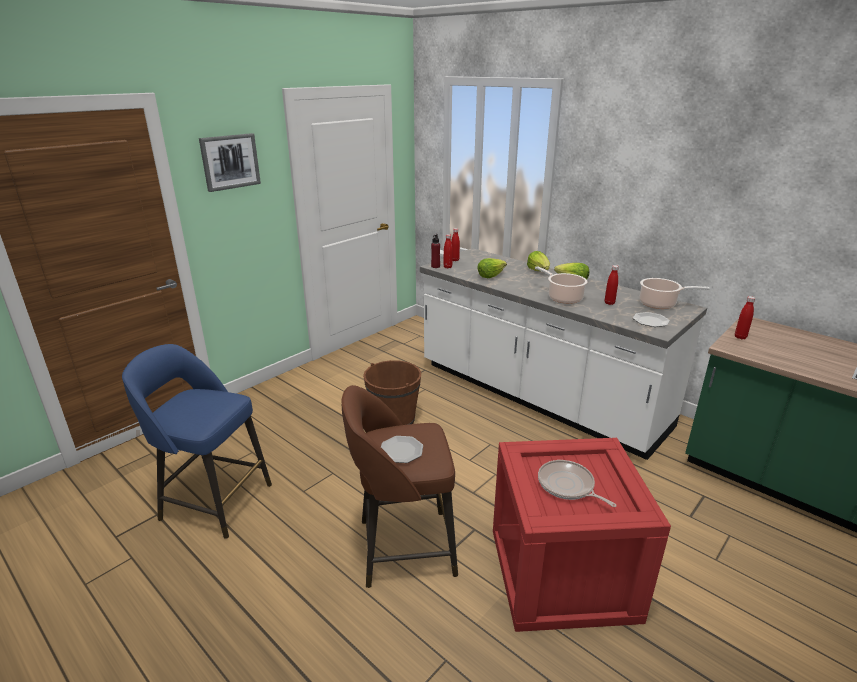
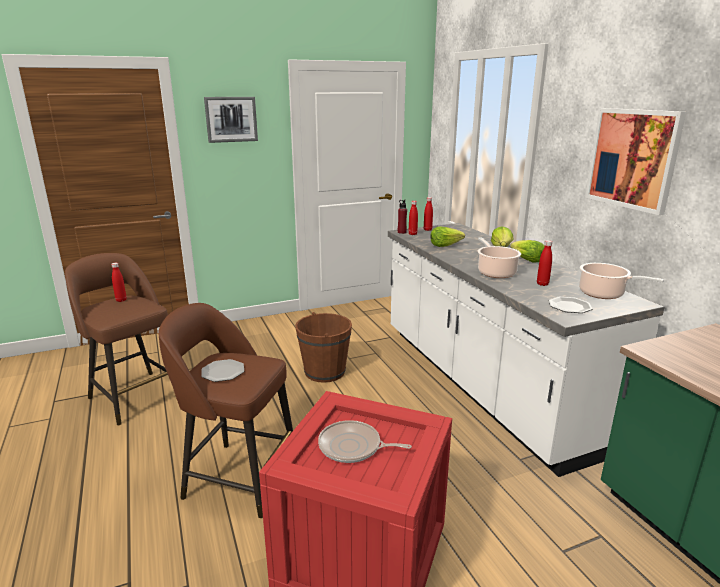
camera: 25 degrees right, 5 degrees down
blue stool [122,344,272,539] -> brown stool [65,253,168,426]
frying pan [538,460,617,507] -> frying pan turned 60 degrees counterclockwise [318,420,412,463]
red bottle [735,296,755,339] -> red bottle moved to [111,263,127,302]
none -> picture [585,108,686,215]

